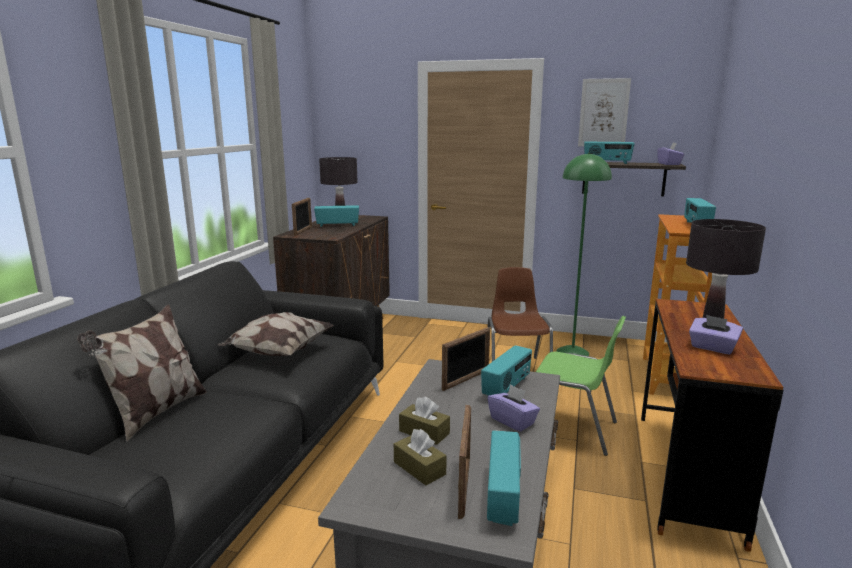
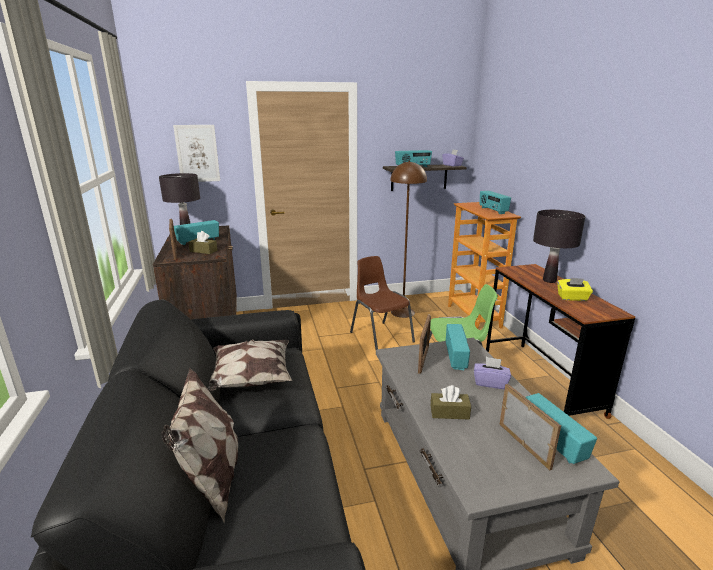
camera: 30 degrees left, 5 degrees up
brown tissue box [394,429,447,485] -> brown tissue box moved to [188,231,218,254]
green floor lamp [556,153,612,356] -> brown floor lamp [390,161,427,318]
picture [578,78,631,147] -> picture moved to [173,125,220,182]
purple tissue box [689,315,743,354] -> yellow tissue box [557,278,593,301]

